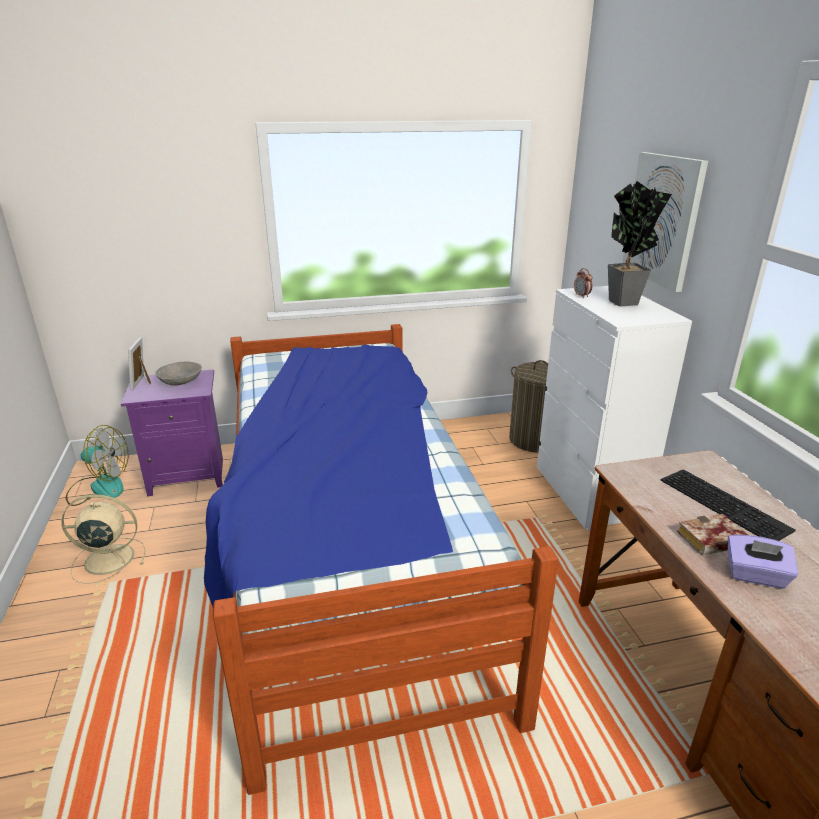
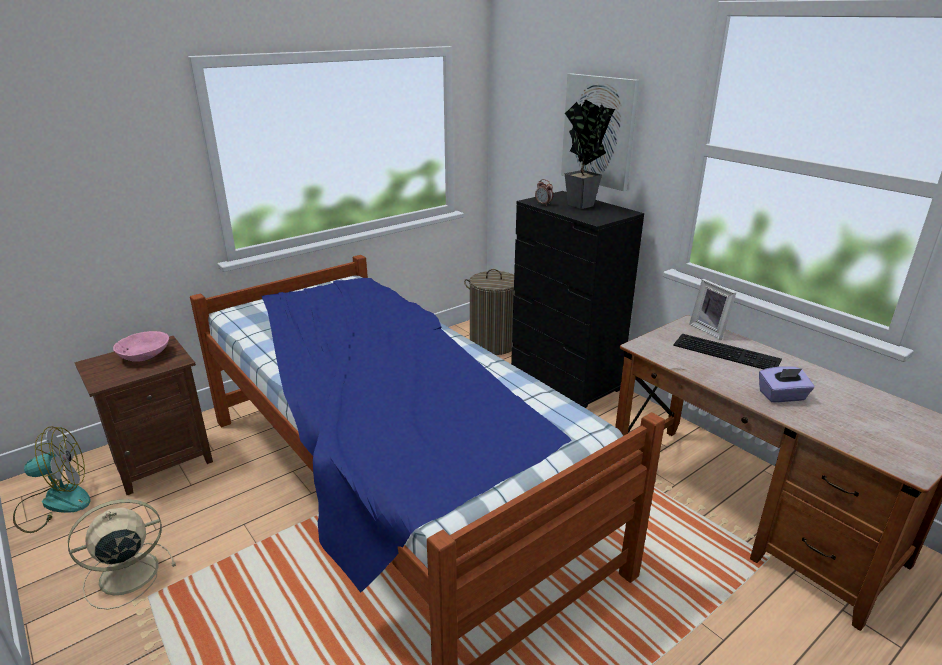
camera: 25 degrees left, 0 degrees up
purple nightstand [121,370,223,496] -> brown nightstand [75,336,213,495]
picture frame [128,337,151,390] -> picture frame moved to [689,279,736,340]
grey bowl [155,362,202,386] -> pink bowl [113,331,169,362]
white dresser [537,286,692,531] -> black dresser [511,191,644,408]
book [677,514,748,555] -> none

